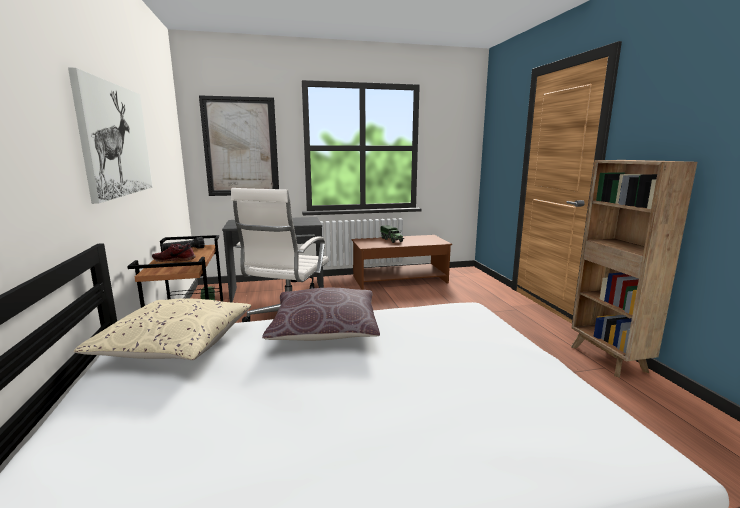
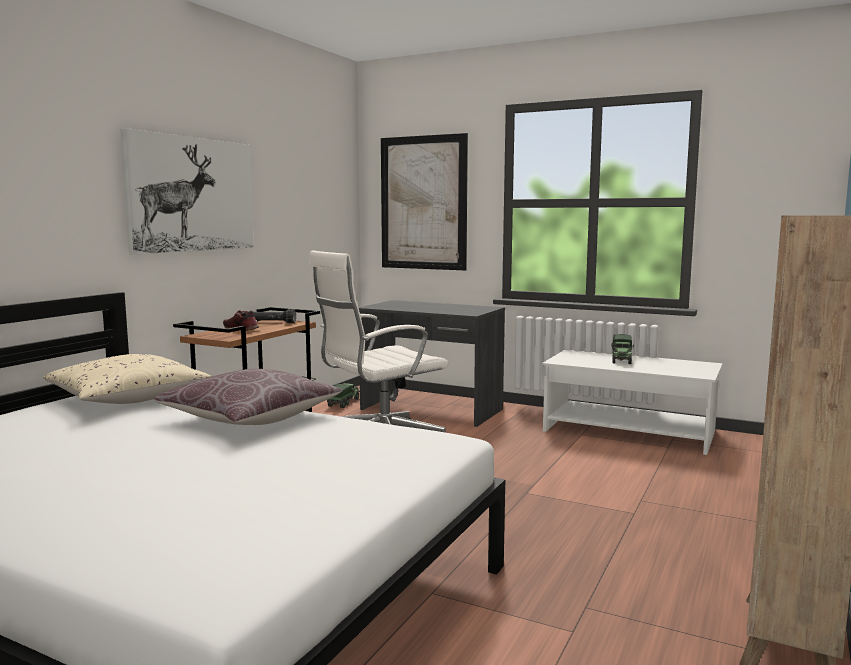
camera: 40 degrees right, 5 degrees down
brown coffee table [352,235,452,290] -> white coffee table [542,350,723,455]

